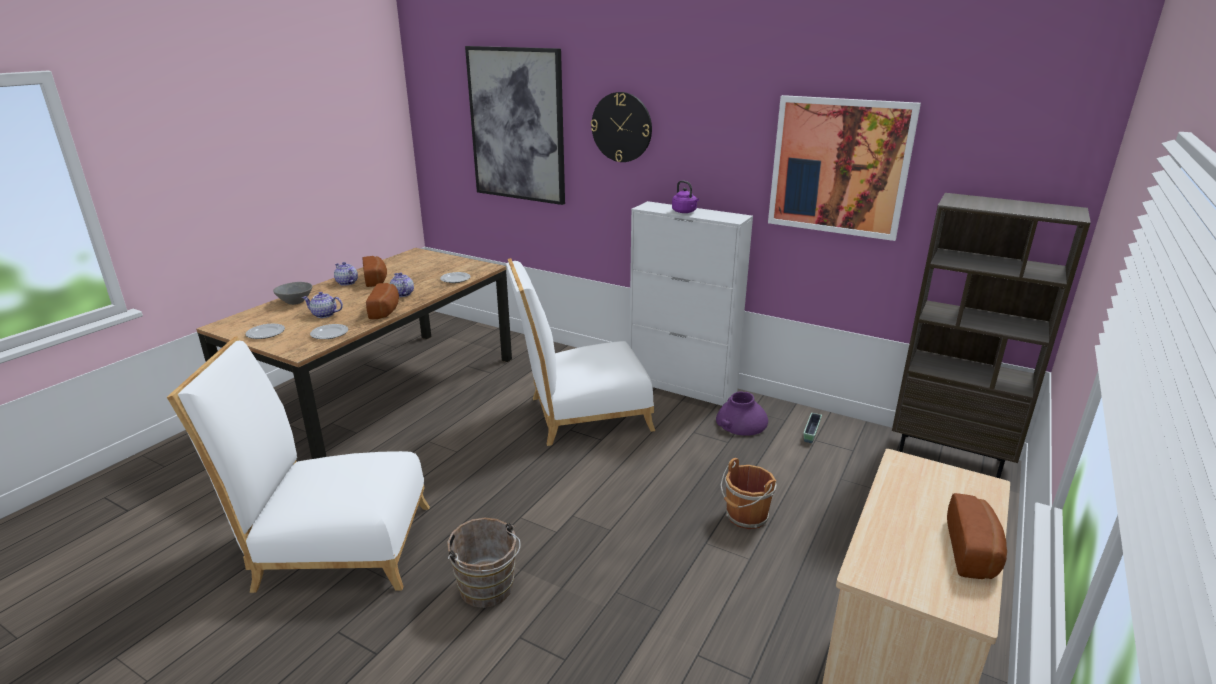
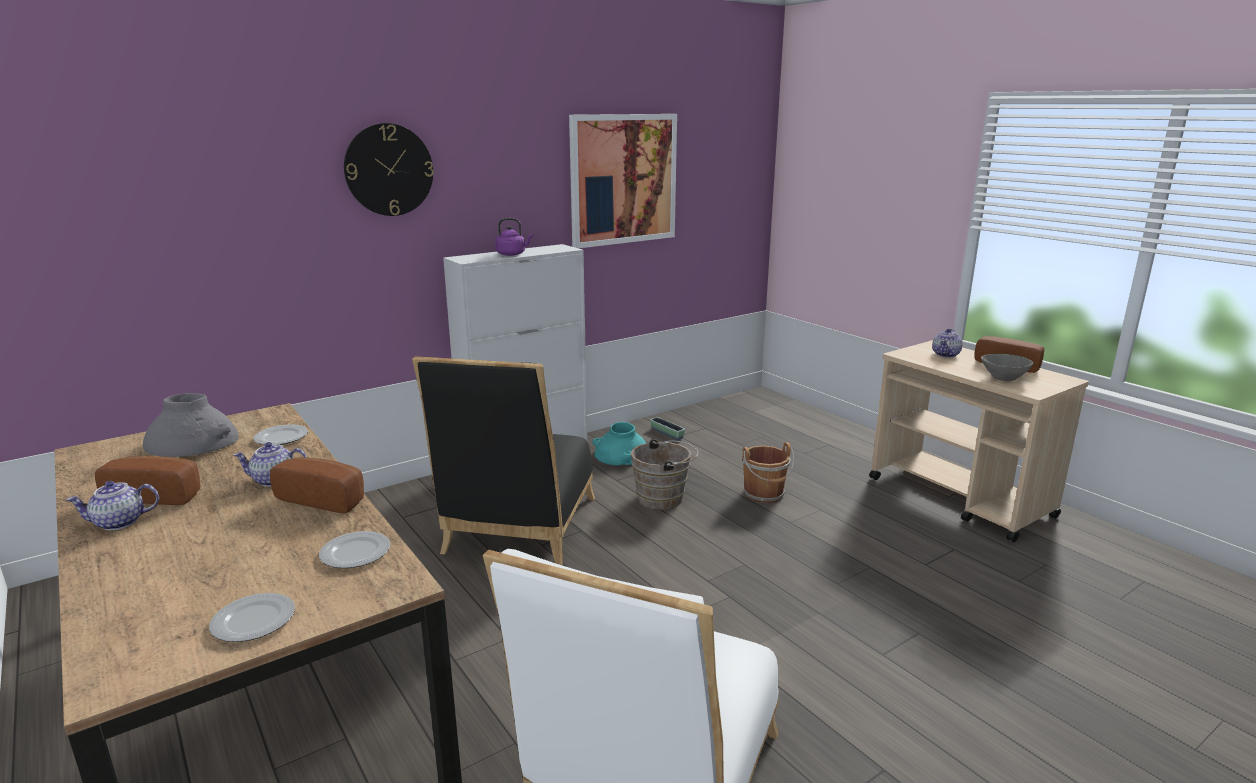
camera: 65 degrees left, 5 degrees down
grey bowl [273,282,312,305] -> grey bowl moved to [981,354,1033,381]
teapot [302,292,343,318] -> teapot moved to [932,328,963,358]
brown bucket [447,518,521,608] -> brown bucket moved to [631,439,698,510]
picture [465,46,565,205] -> none
white chair [506,258,655,446] -> black chair [412,356,595,565]
purple vase [716,391,768,436] -> turquoise vase [592,422,646,465]
brown bookcase [892,193,1091,478] -> none
none -> grey vase [143,393,239,457]

